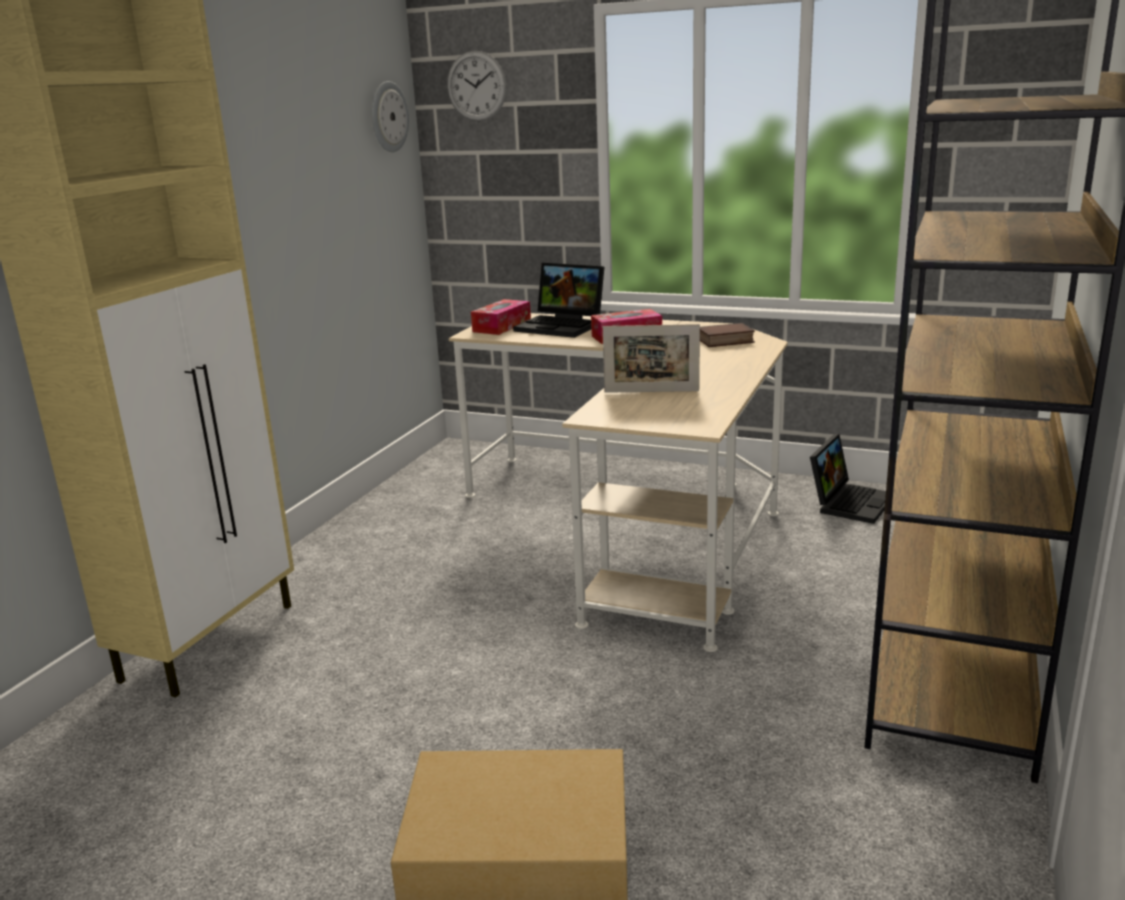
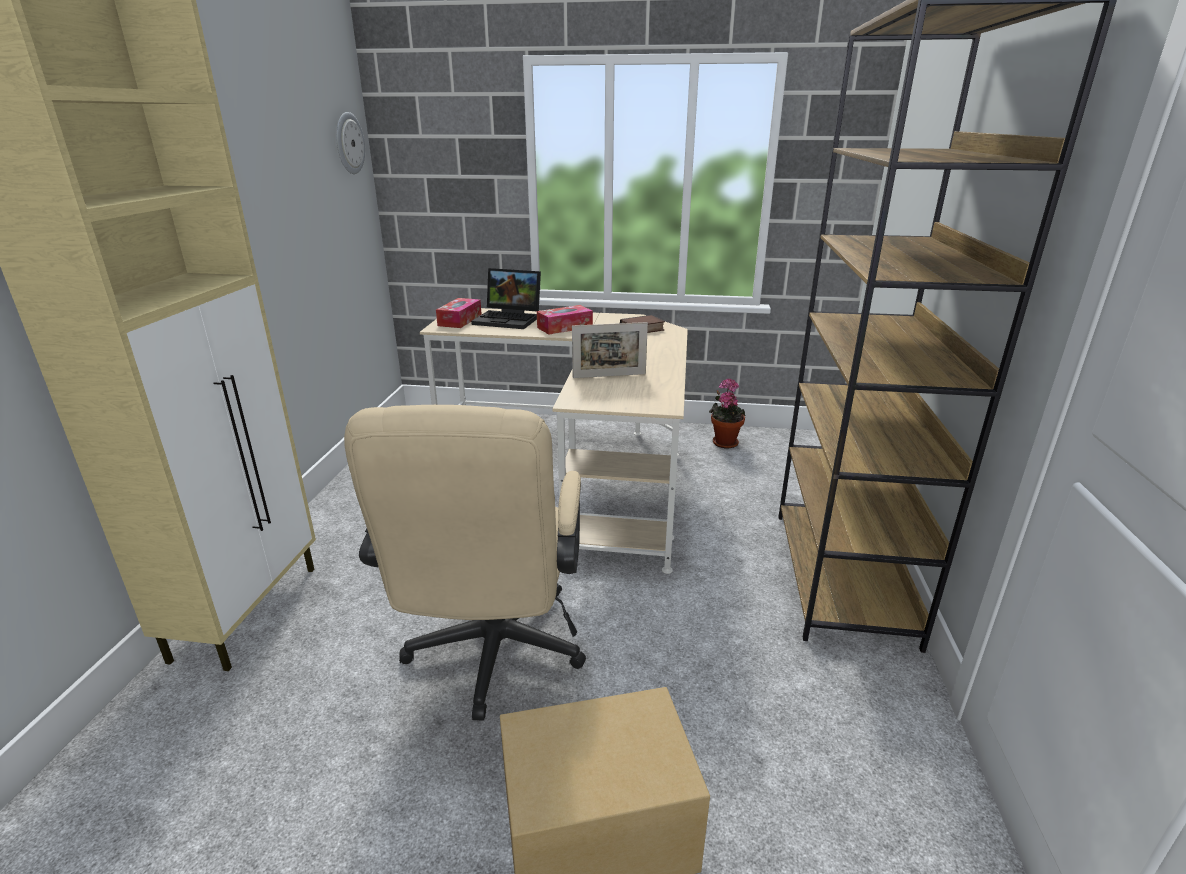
camera: 15 degrees left, 5 degrees up
wall clock [447,51,507,121] -> none
laptop [810,434,886,524] -> potted plant [709,378,745,448]
none -> beige office chair [344,405,586,721]

